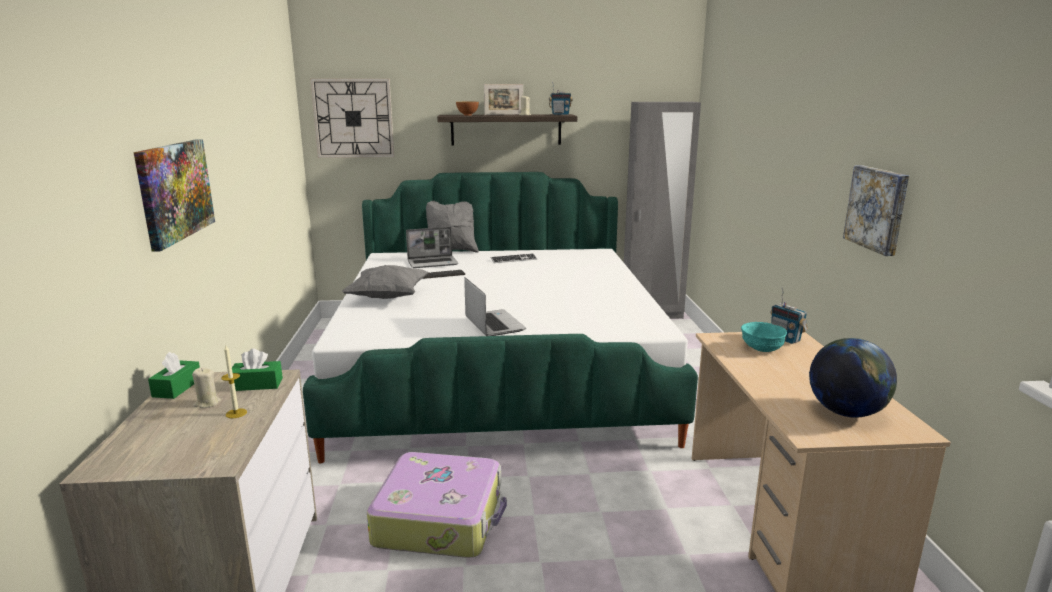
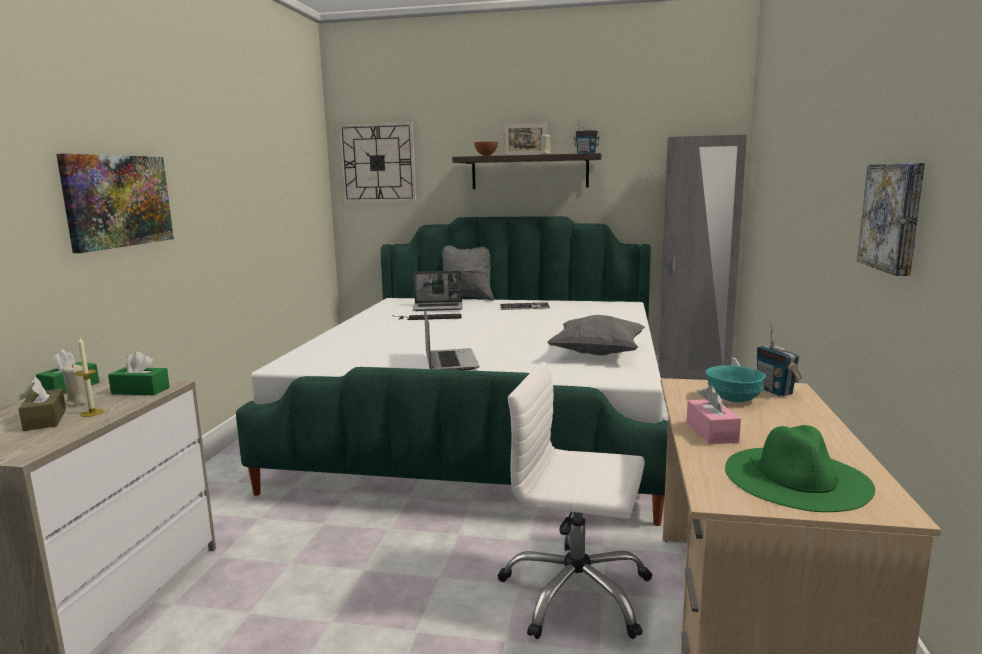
camera: 15 degrees right, 5 degrees down
grey pillow [342,265,428,299] -> grey pillow moved to [547,315,645,355]
suitcase [367,452,507,558] -> none
globe [809,338,897,418] -> green hat [725,425,875,512]
none -> brown tissue box [19,377,66,431]
none -> white office chair [498,362,652,639]
none -> pink tissue box [686,386,741,444]

